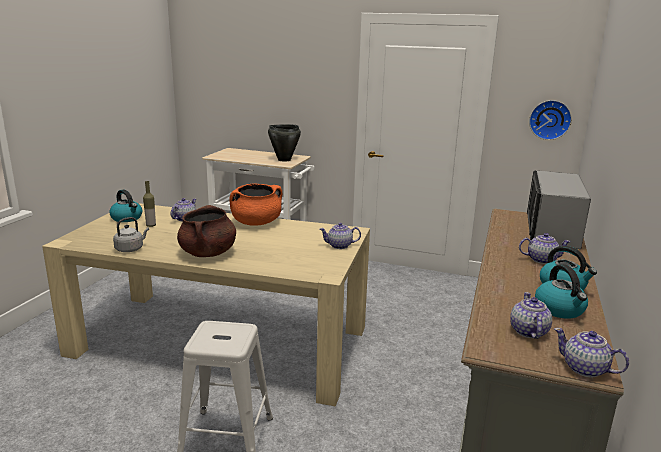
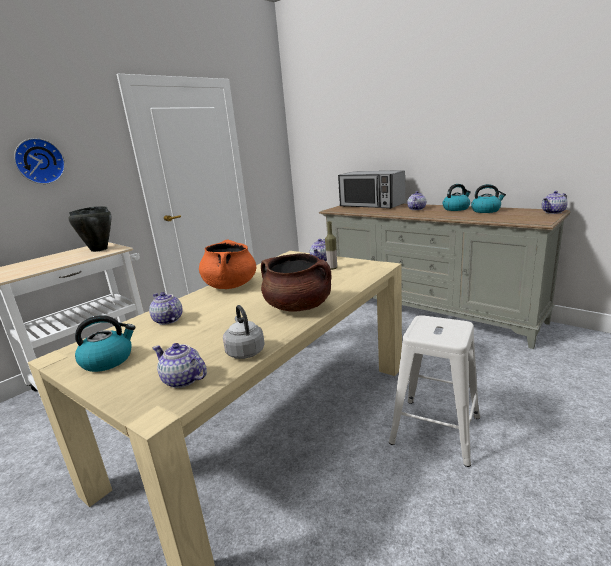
camera: 65 degrees left, 0 degrees up
bottle [143,181,156,227] -> bottle moved to [325,221,337,270]
teapot [510,292,552,339] -> teapot moved to [153,343,207,388]
wall clock [529,100,572,140] -> wall clock moved to [14,138,65,184]

